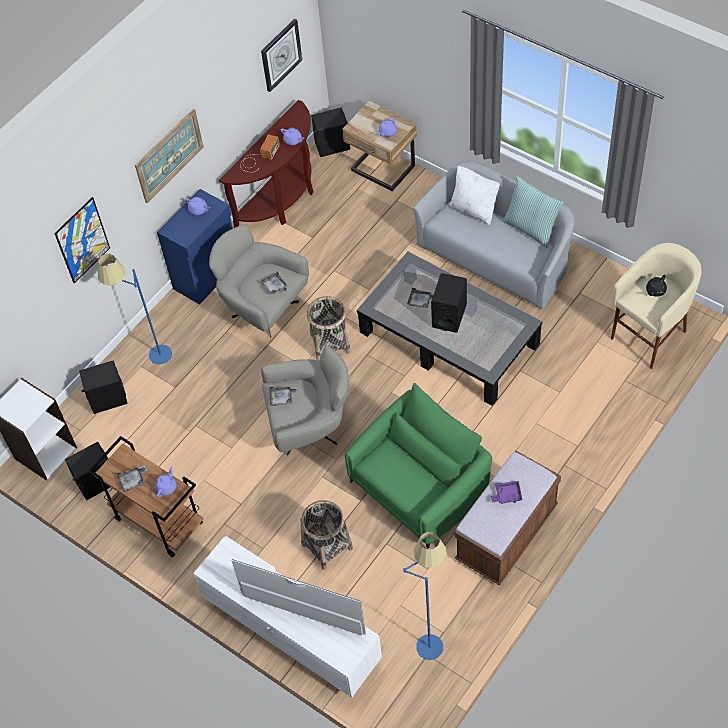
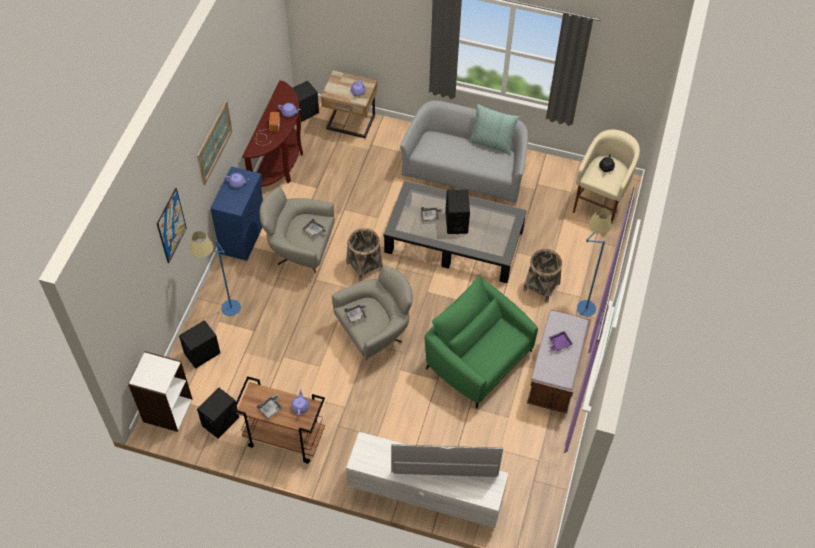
camera: 25 degrees left, 0 degrees up
wall clock [261,19,302,92] -> none
basket [301,500,353,570] -> basket moved to [523,249,562,302]
green armchair [345,383,492,549] -> green armchair turned 75 degrees counterclockwise [424,274,538,409]
blue floor lamp [403,532,447,660] -> blue floor lamp moved to [577,208,612,317]
white pillow [449,165,500,225] -> none

